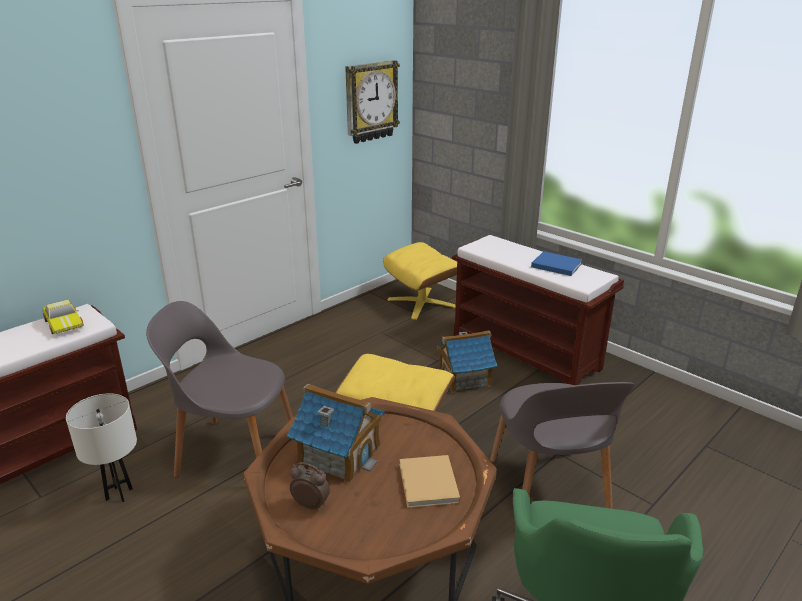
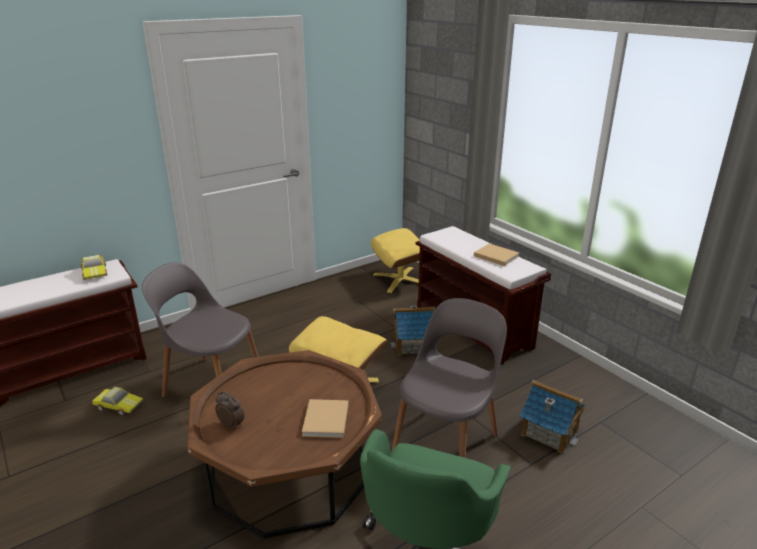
camera: 10 degrees right, 0 degrees up
white table lamp [66,393,137,502] -> toy car [92,387,144,415]
toy house [287,384,385,484] -> toy house moved to [520,380,586,454]
wall clock [345,60,400,144] -> none
grey chair [490,382,635,509] -> grey chair turned 150 degrees counterclockwise [392,298,507,458]
blue book [531,251,583,276] -> beige book [474,243,519,266]

